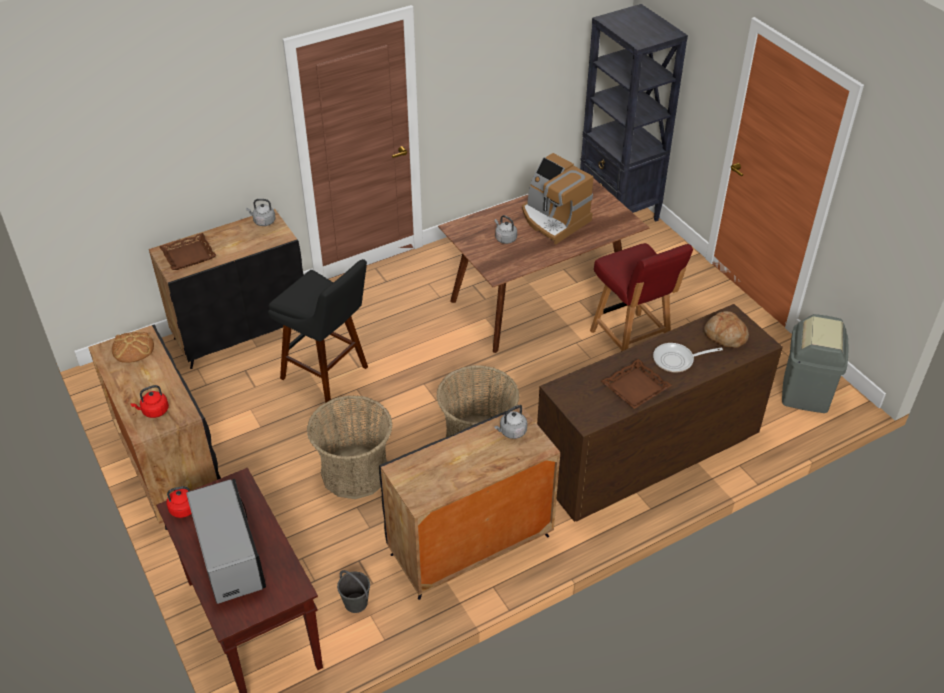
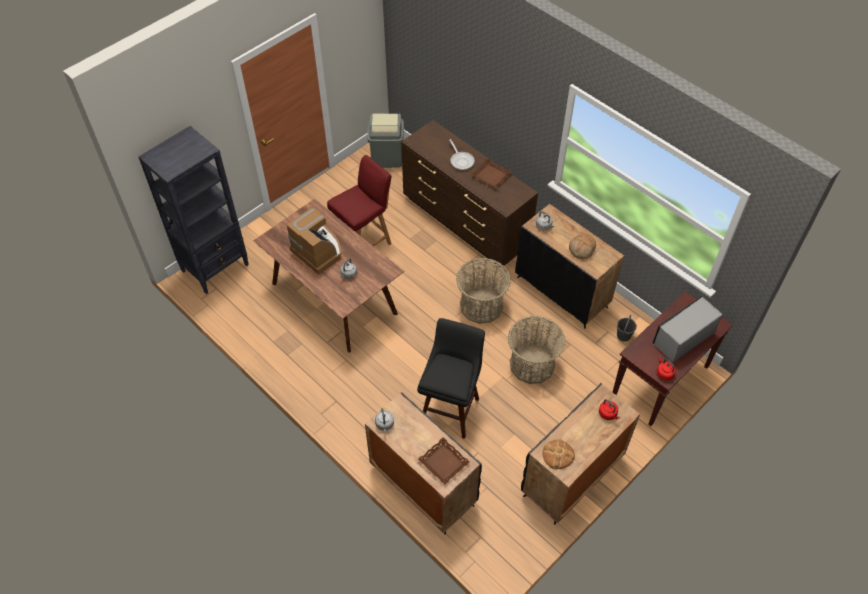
camera: 105 degrees left, 10 degrees up
coffee machine [522,153,594,245] -> coffee machine turned 75 degrees counterclockwise [287,208,342,275]
bread [704,311,749,348] -> bread moved to [569,234,596,259]

